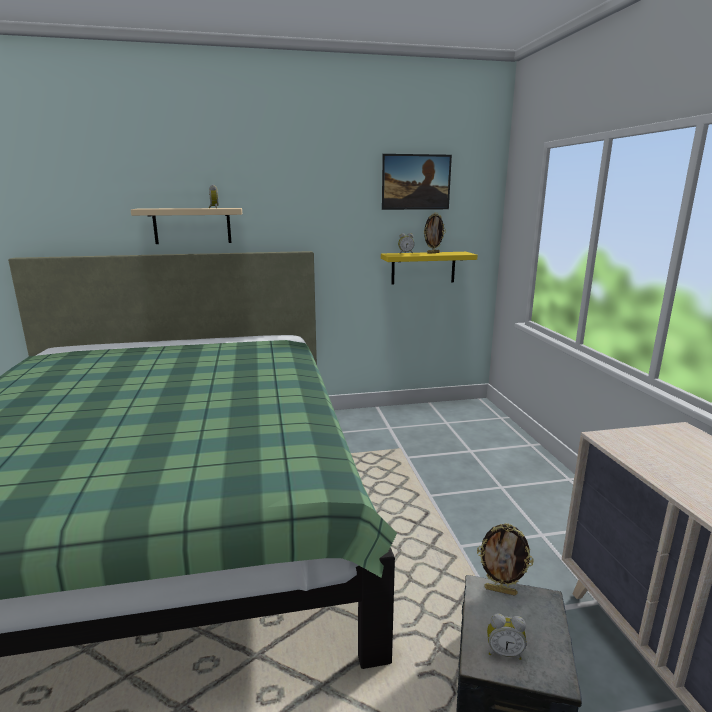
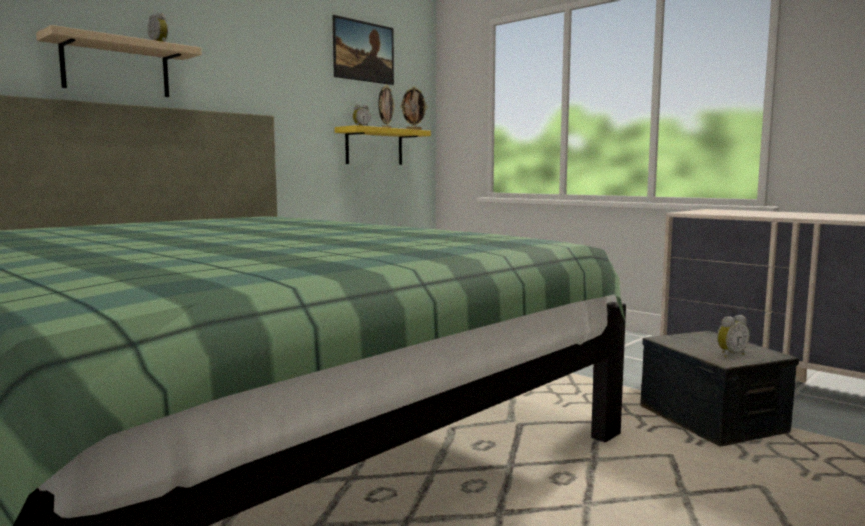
camera: 35 degrees left, 10 degrees down
picture frame [477,523,534,596] -> picture frame moved to [401,87,427,130]

